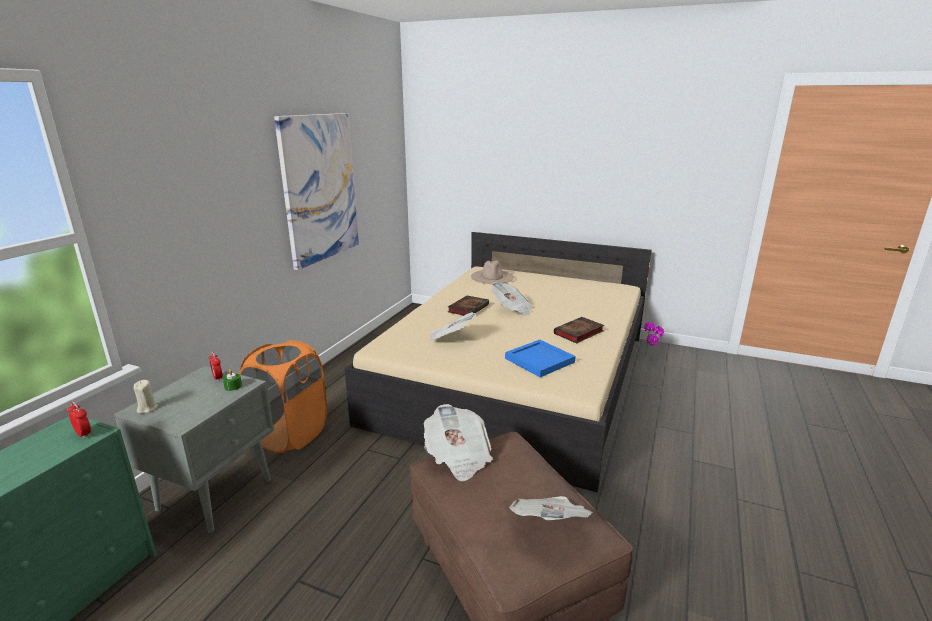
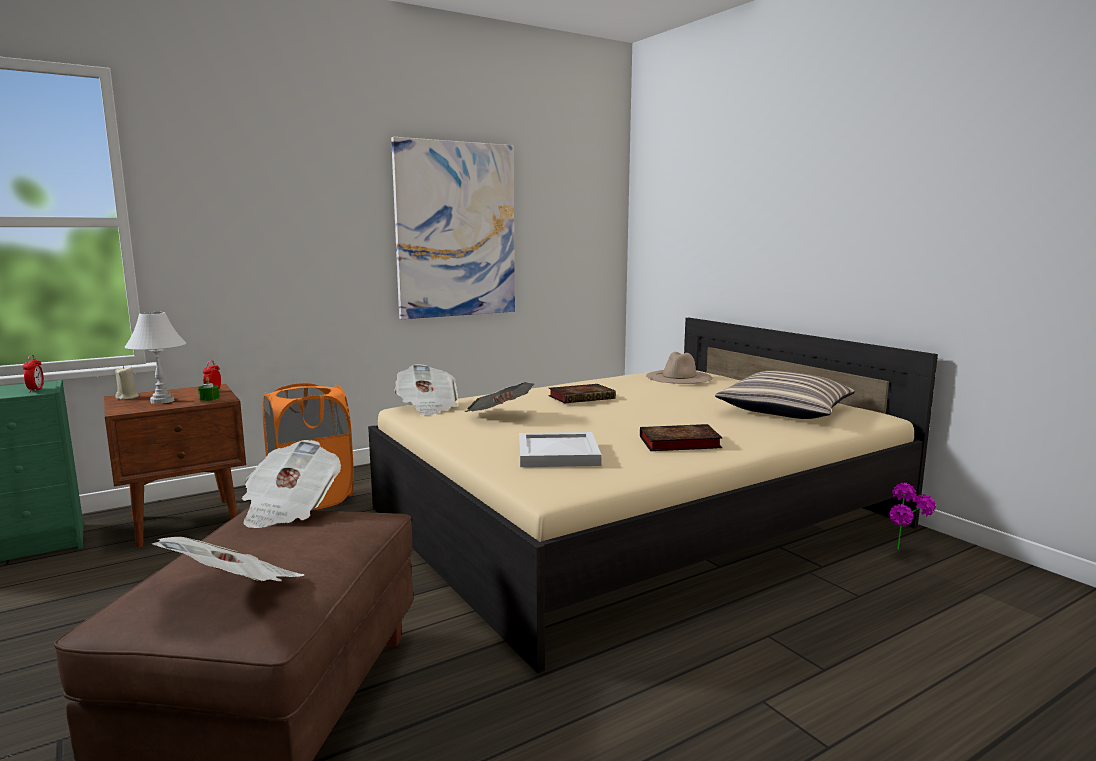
camera: 35 degrees right, 10 degrees down
grey nightstand [114,366,274,533] -> brown nightstand [104,384,246,548]
newspaper [492,282,532,316] -> newspaper moved to [394,364,458,416]
blue tray [505,340,576,377] -> white tray [519,432,601,467]
none -> white table lamp [125,312,186,404]
none -> pillow [715,371,855,419]

